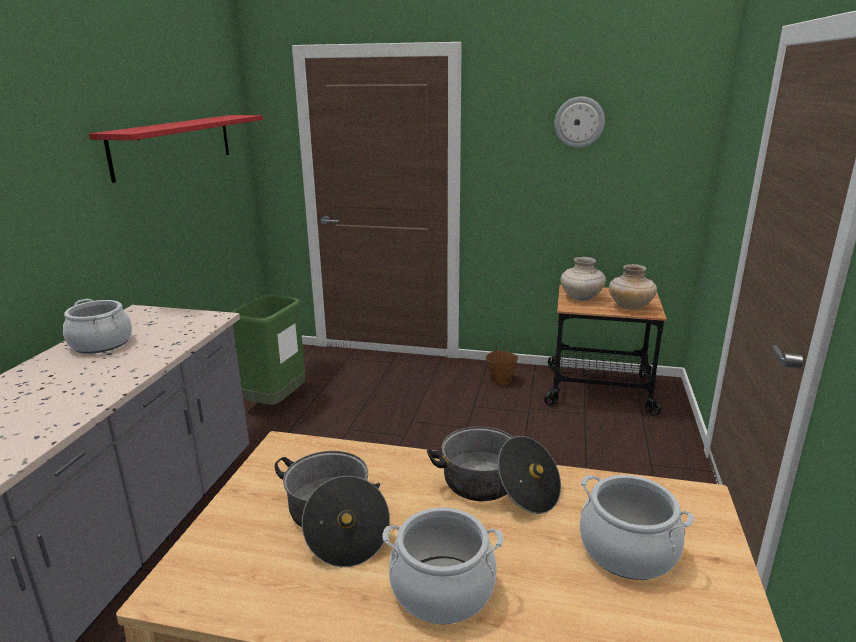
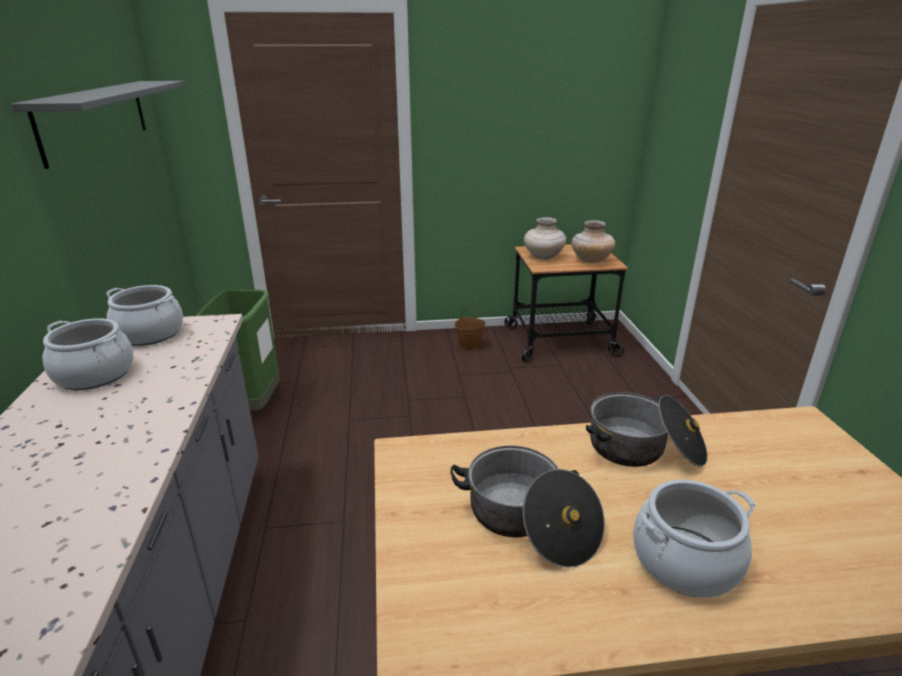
camera: 20 degrees left, 5 degrees up
red shelf [89,115,263,183] -> grey shelf [11,81,185,169]
wall clock [554,96,605,148] -> none
cooking pot [580,475,694,580] -> cooking pot moved to [106,285,183,346]

